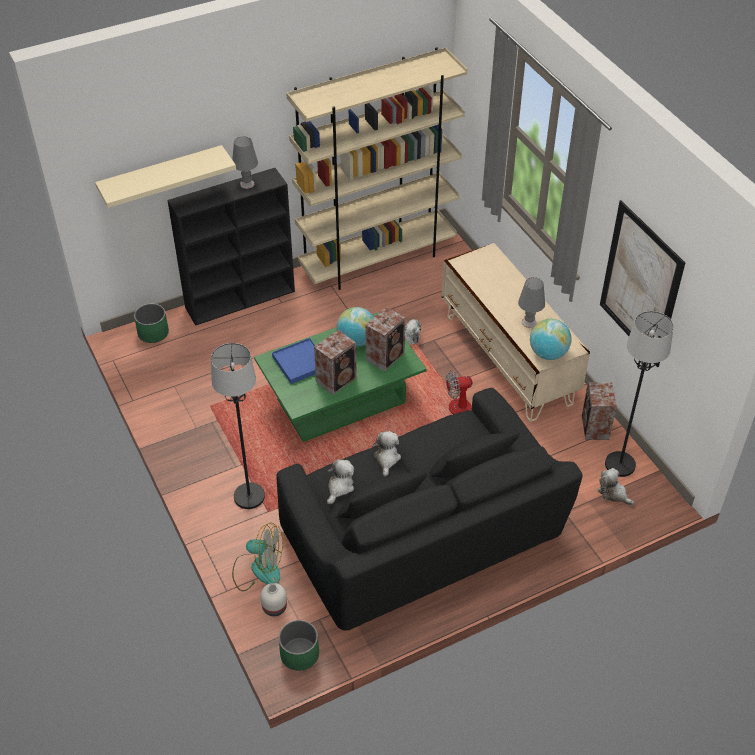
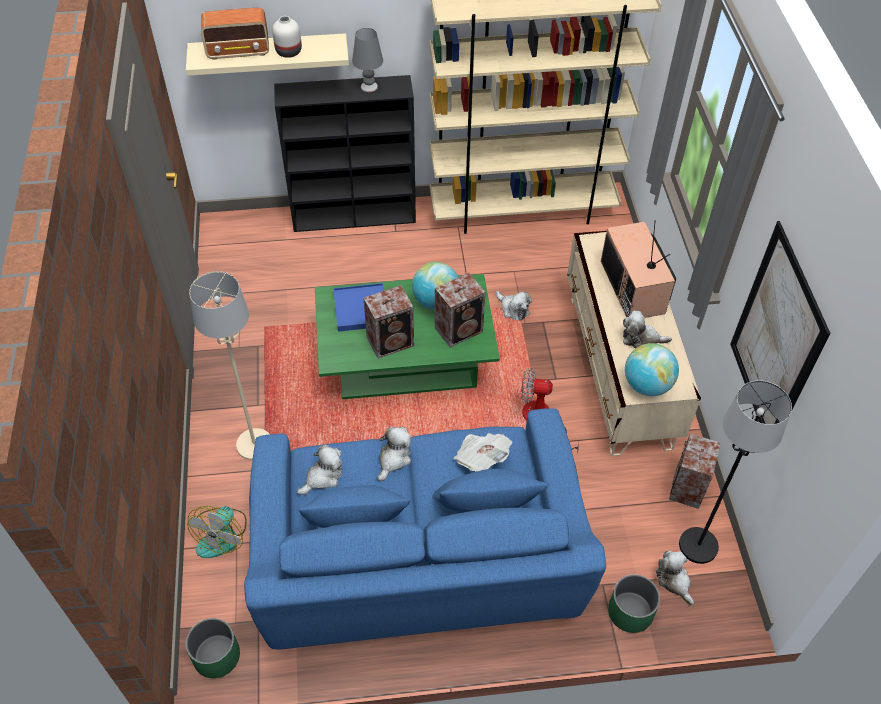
camera: 20 degrees right, 5 degrees up
green planter [134,304,169,343] -> green planter moved to [608,574,660,633]
black floor lamp [211,343,265,509] -> beige floor lamp [189,271,269,461]
fan [232,522,283,591] -> fan turned 75 degrees clockwise [187,506,247,558]
white vase [261,583,287,616] -> white vase moved to [272,16,302,58]
black sofa [276,388,583,631] -> blue sofa [244,408,606,650]
grey table lamp [518,277,545,328] -> plush toy [623,311,672,349]
none -> radio [201,8,269,60]
none -> newspaper [453,433,512,471]
none -> television [601,220,676,318]

